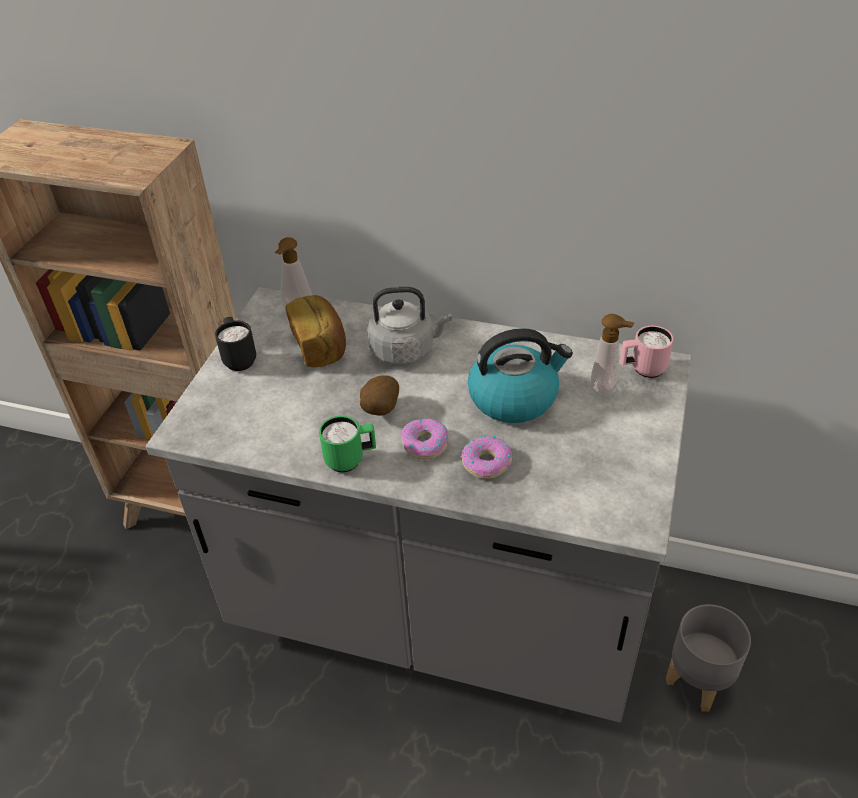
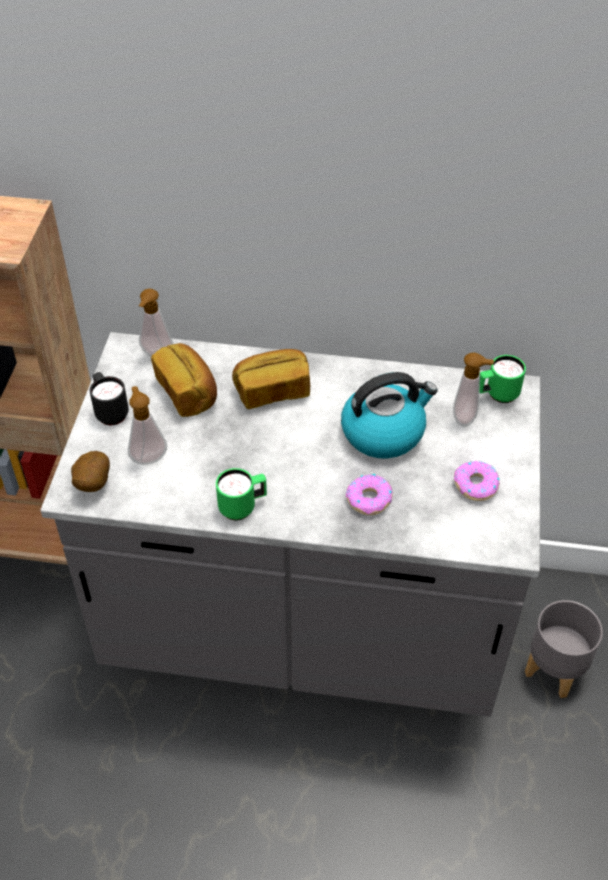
camera: 10 degrees left, 5 degrees up
potato [360,375,399,416] -> potato moved to [71,451,110,492]
grey kettle [367,287,452,365] -> bread [232,349,310,409]
donut [401,419,449,459] -> donut moved to [454,461,500,501]
pink mug [620,326,674,378] -> green mug [479,355,526,403]
none -> soap dispenser [128,386,167,465]

